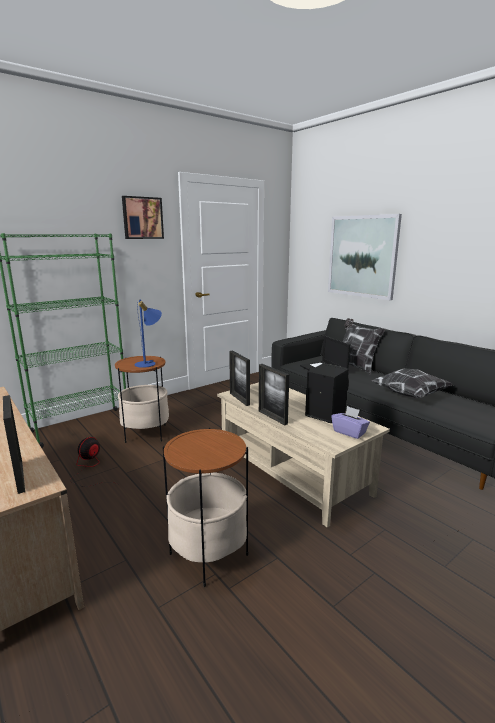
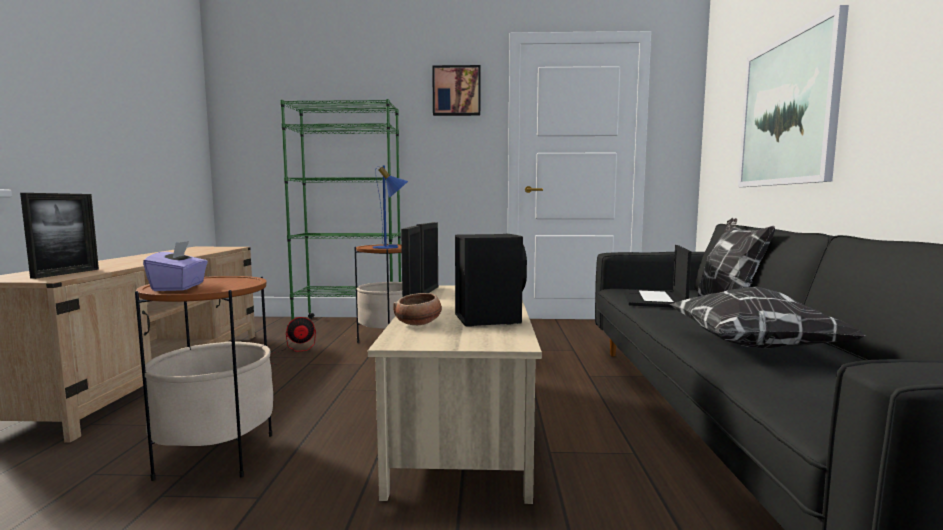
camera: 40 degrees right, 10 degrees down
purple tissue box [331,406,370,439] -> purple tissue box moved to [143,241,208,291]
none -> bowl [393,293,442,325]

